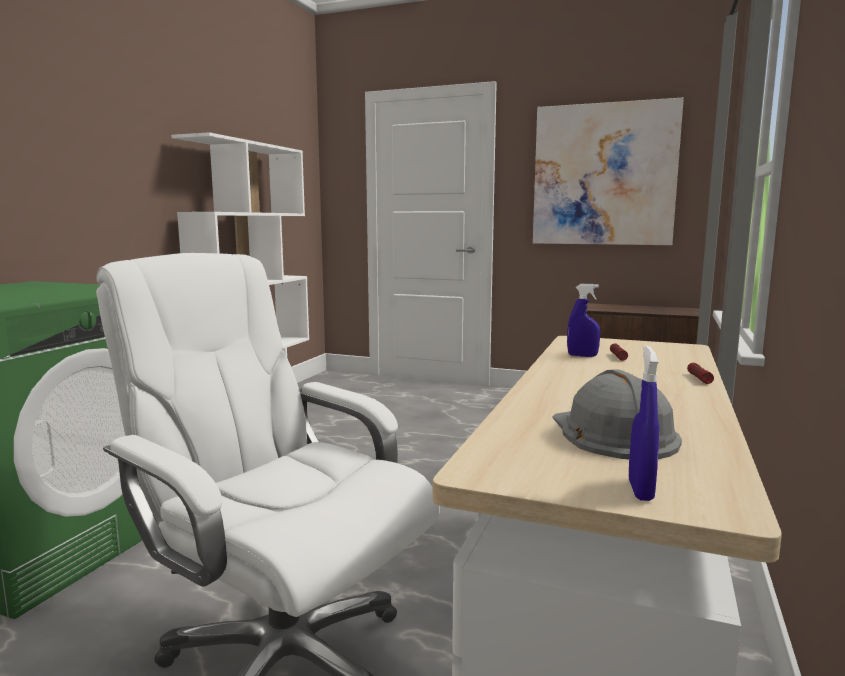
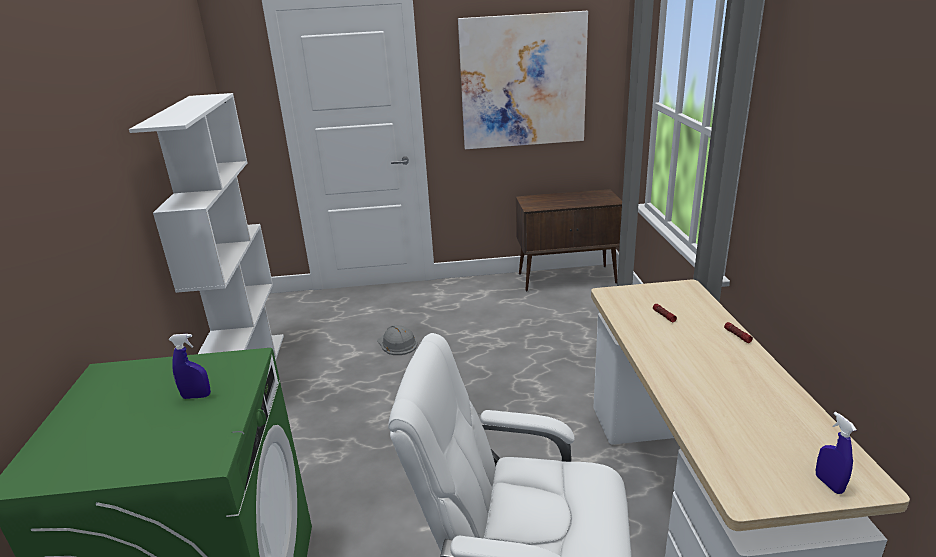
camera: 25 degrees left, 15 degrees up
grey hard hat [553,369,682,459] -> grey hard hat moved to [377,325,418,355]
blue spray bottle [567,284,600,357] -> blue spray bottle moved to [168,334,211,399]

